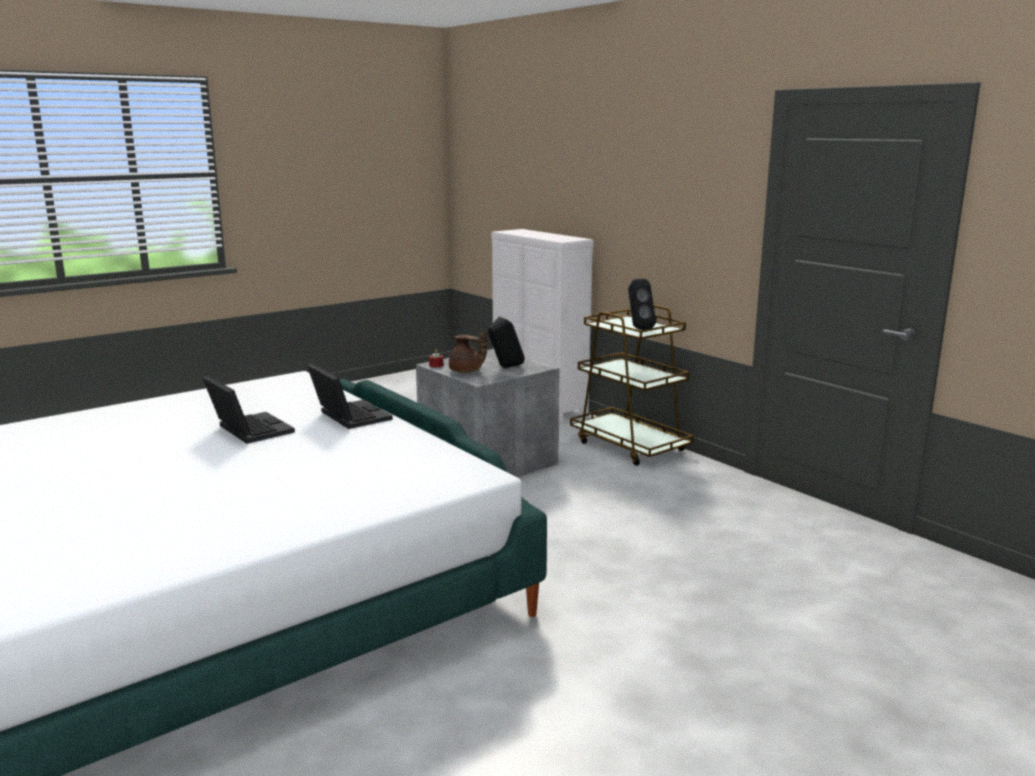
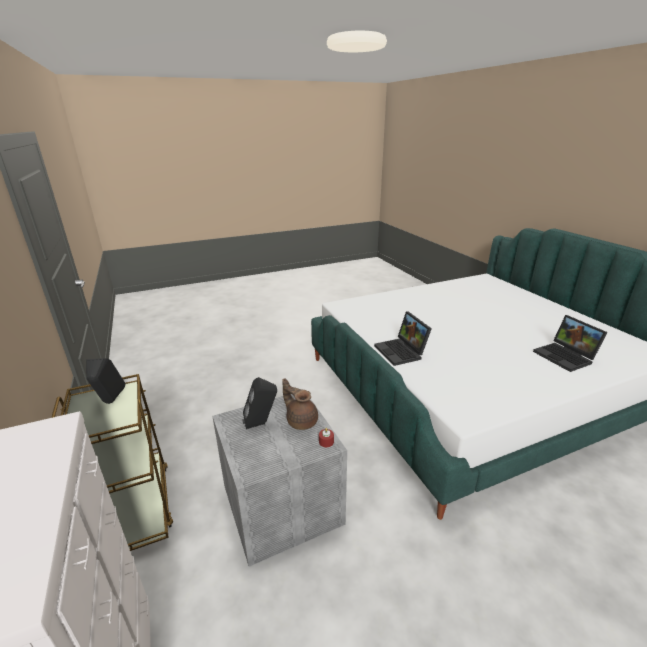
camera: 165 degrees left, 10 degrees up
laptop [202,375,295,444] -> laptop moved to [533,315,608,372]

